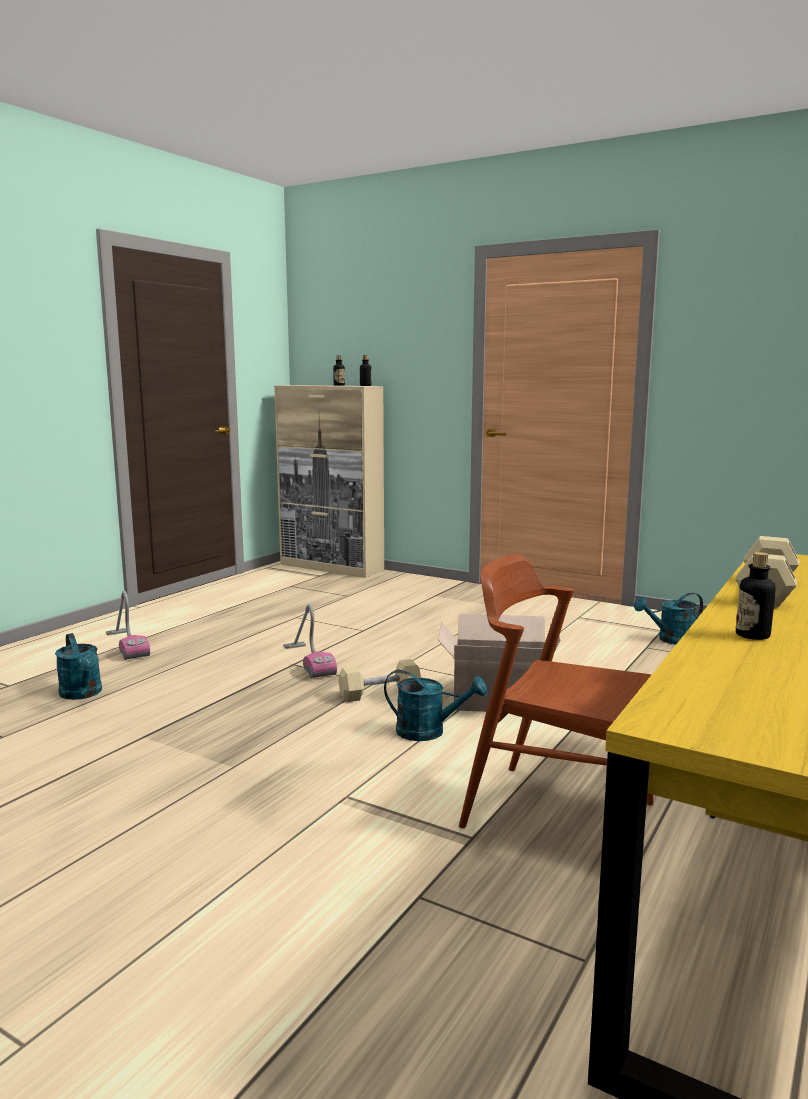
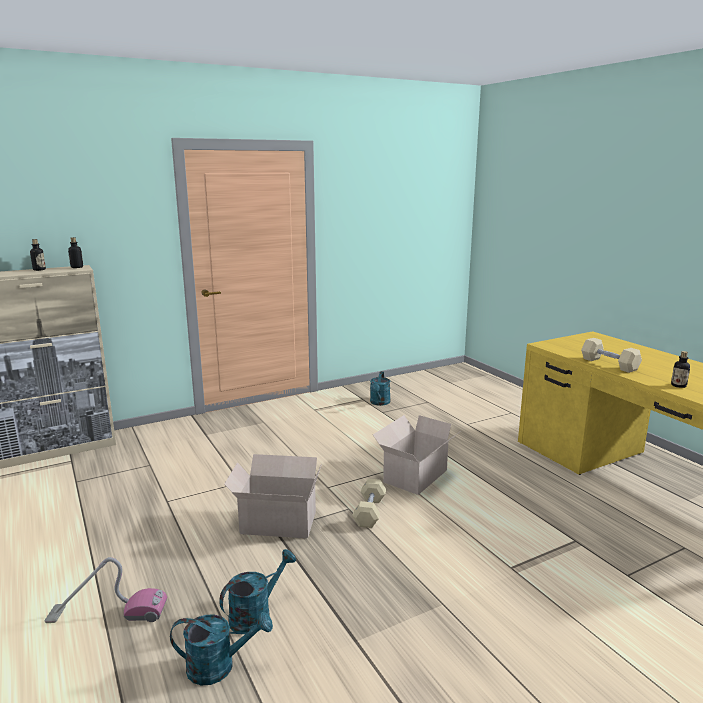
camera: 60 degrees left, 5 degrees up
vacuum cleaner [283,604,337,678] -> cardboard box [224,454,322,538]
turquoise watering can [384,670,487,741] -> turquoise watering can moved to [219,549,296,632]
brown chair [459,554,653,828] -> none

